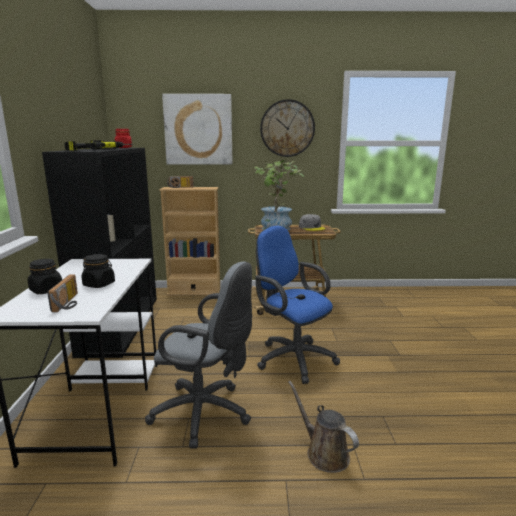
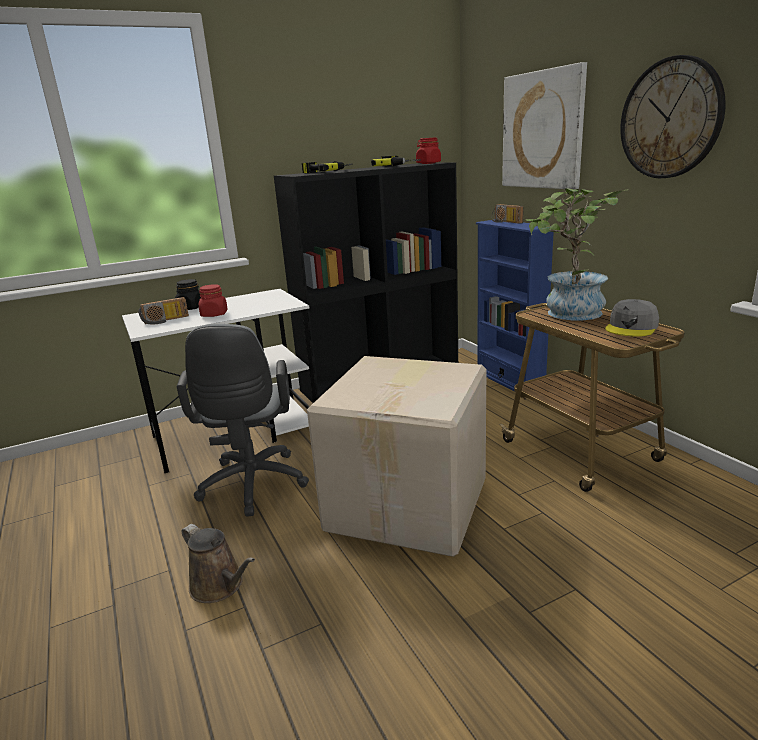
camera: 65 degrees right, 5 degrees up
black jar [82,254,115,288] -> red jar [199,284,228,317]
beige bookcase [159,187,221,295] -> blue bookcase [476,220,554,392]
blue office chair [255,226,340,384] -> cardboard box [307,356,487,557]
brown watering can [288,381,359,473] -> brown watering can turned 105 degrees clockwise [182,524,255,603]

